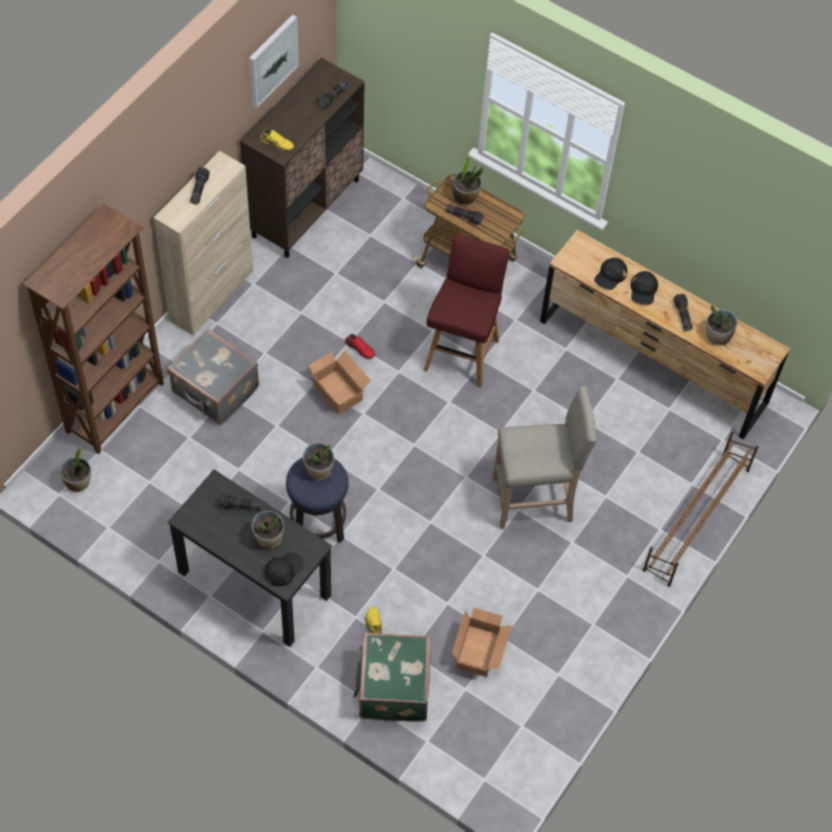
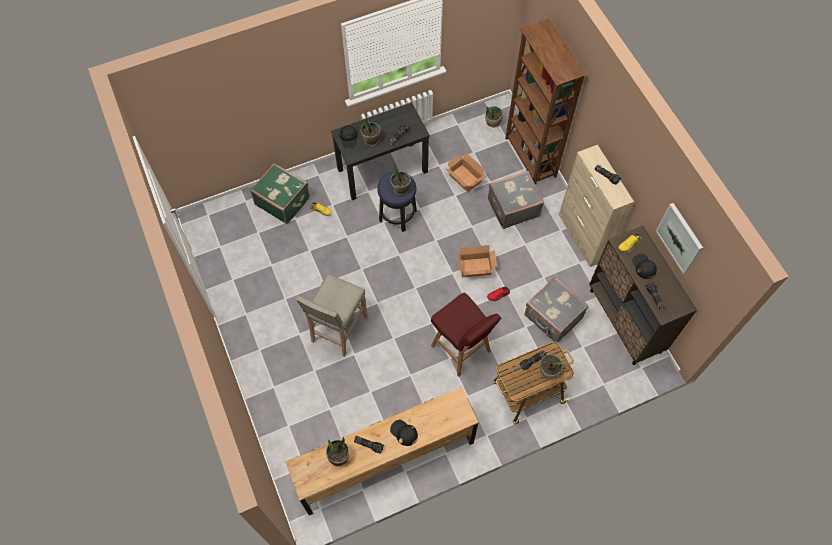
camera: 125 degrees right, 5 degrees up
cardboard box [452,608,512,677] -> cardboard box moved to [446,153,485,192]
black cap [594,258,627,290] -> black cap moved to [632,253,657,279]
brown shoe rack [643,432,758,587] -> none
none -> grey suitcase [524,277,589,343]

